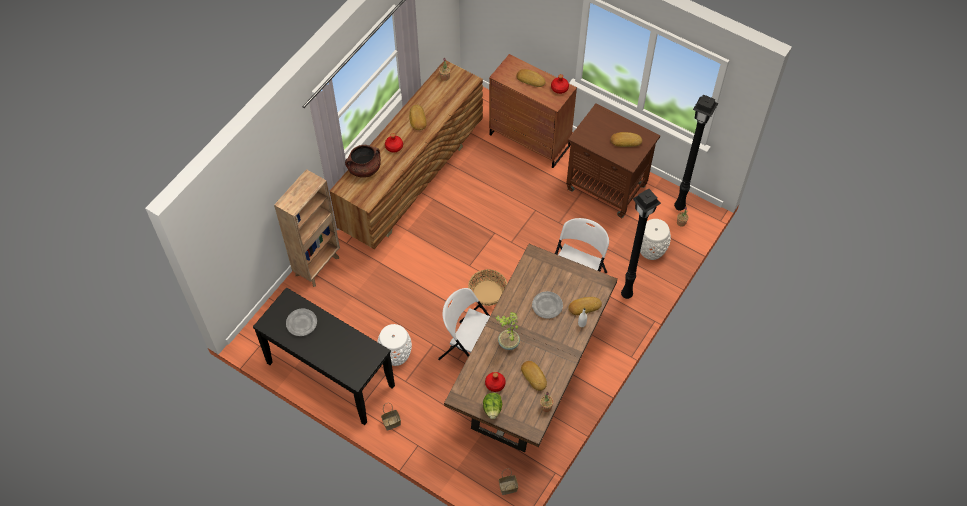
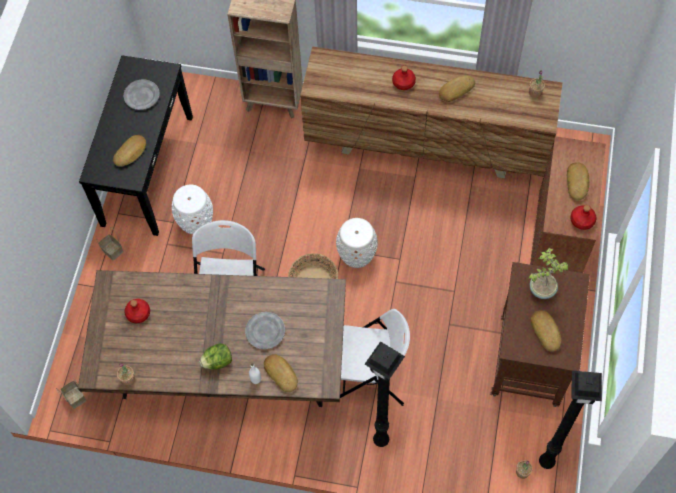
camera: 70 degrees right, 5 degrees up
brown cooking pot [345,145,381,178] -> none
lettuce [483,393,503,419] -> lettuce moved to [199,344,232,370]
potted plant [495,312,520,350] -> potted plant moved to [529,248,568,299]
bread [521,361,547,391] -> bread moved to [113,135,146,166]
white stool [640,219,671,260] -> white stool moved to [336,218,378,268]

